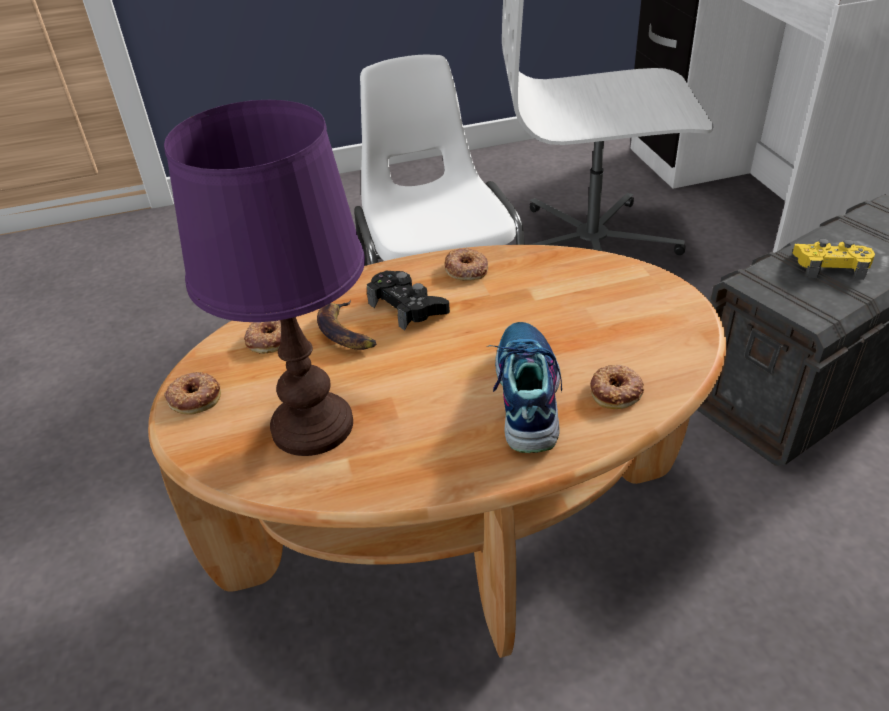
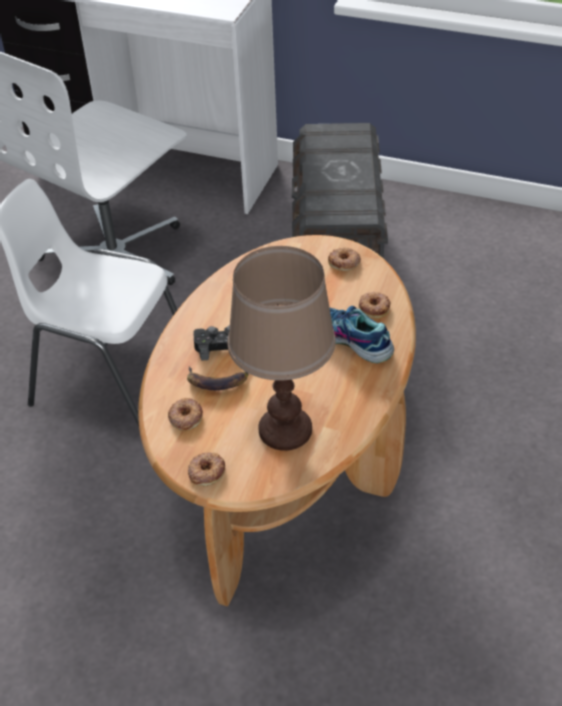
camera: 55 degrees left, 5 degrees up
purple table lamp [164,100,365,456] -> brown table lamp [228,246,336,451]
donut [445,248,488,281] -> donut moved to [328,247,361,271]
yellow game controller [792,239,875,280] -> none

